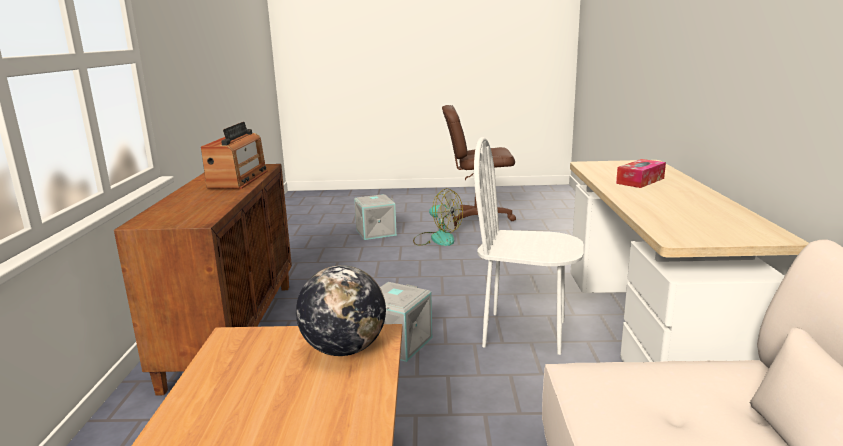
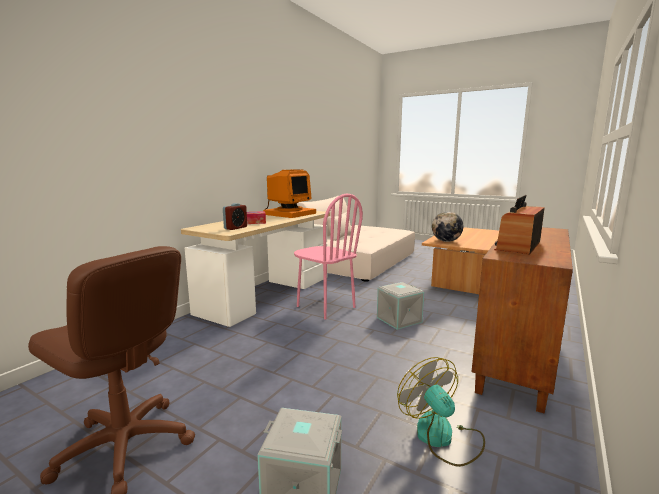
camera: 150 degrees left, 5 degrees down
fan [413,188,463,246] -> fan moved to [397,357,485,467]
white chair [474,137,584,355] -> pink chair [294,194,363,320]
none -> alarm clock [223,203,247,230]
none -> monitor [263,169,316,218]

